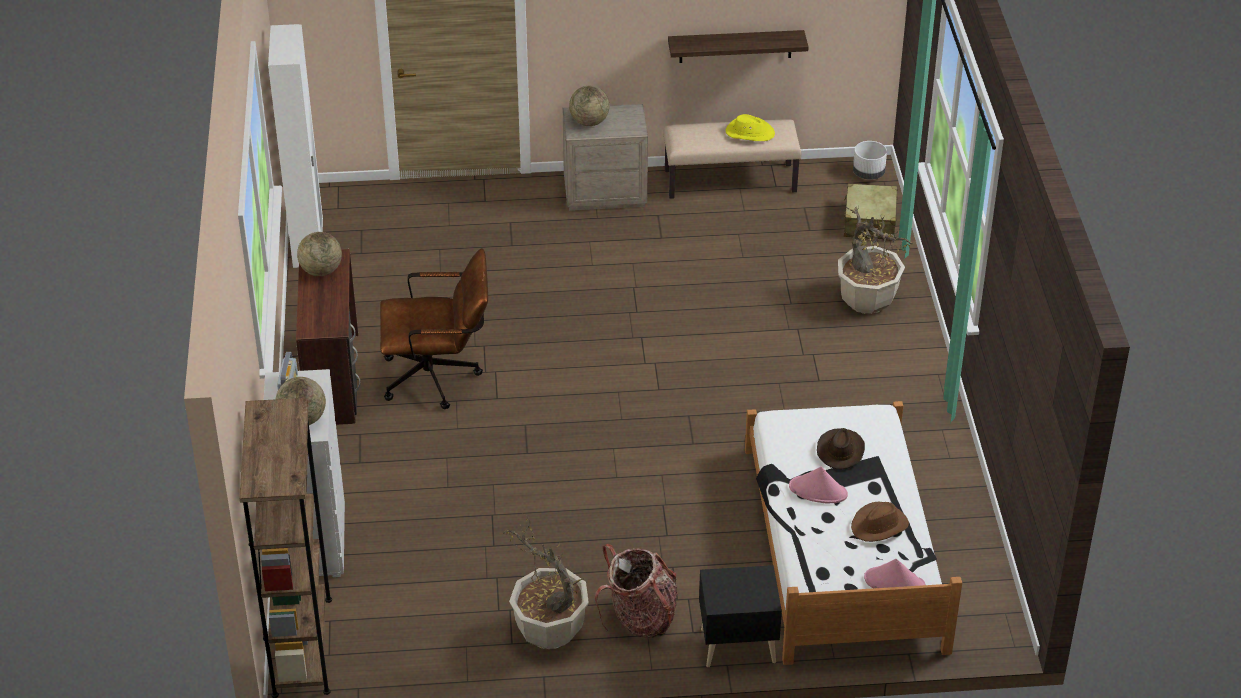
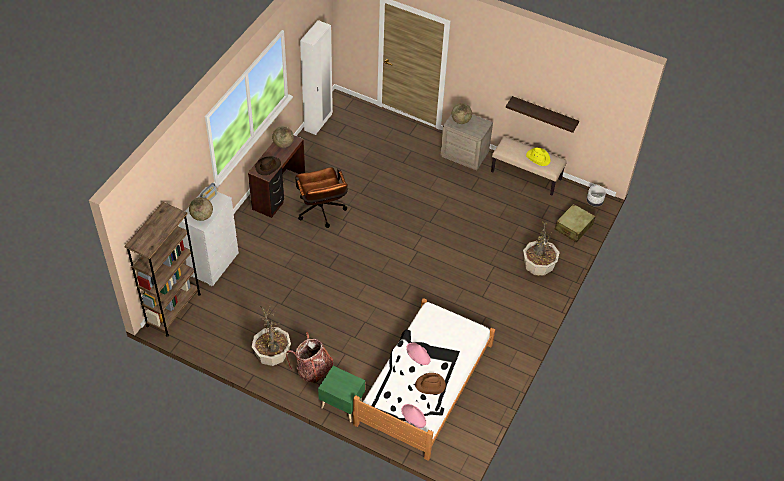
camera: 30 degrees right, 10 degrees up
brown office chair [380,248,488,409] -> brown office chair turned 45 degrees clockwise [295,167,348,228]
black nightstand [699,565,782,667] -> green nightstand [318,366,365,422]
brown hat [817,428,865,469] -> brown hat moved to [255,156,281,175]

